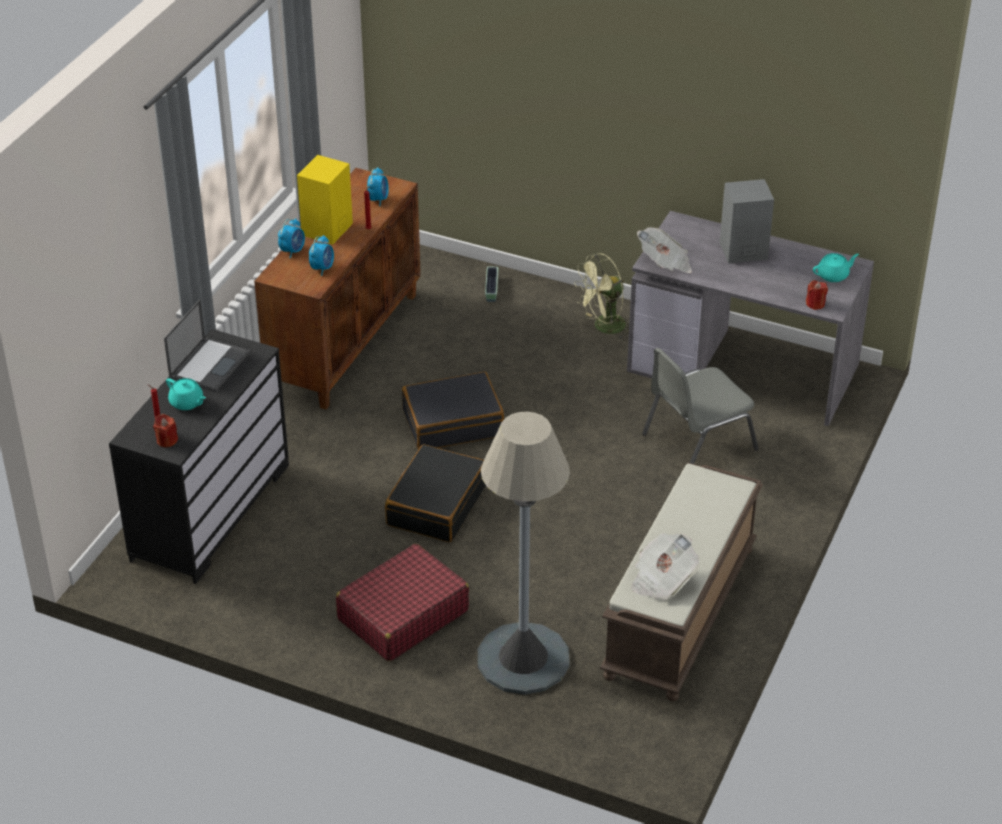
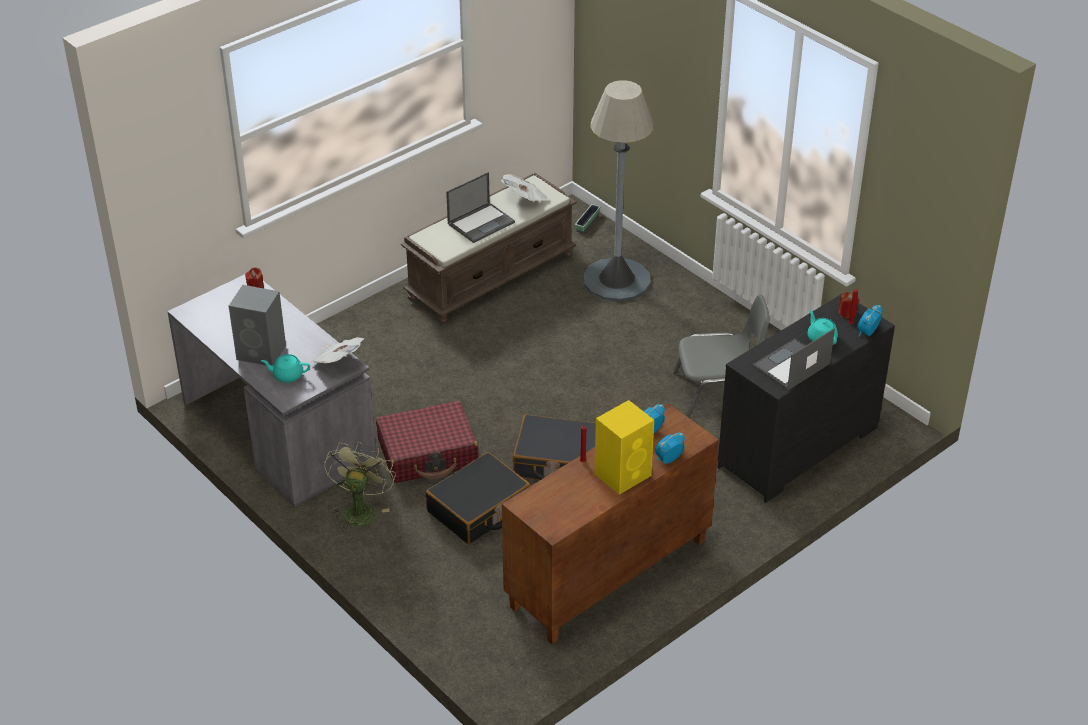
camera: 155 degrees left, 0 degrees up
red suitcase [336,544,469,661] -> red suitcase moved to [376,401,479,483]
alarm clock [367,167,389,206] -> alarm clock moved to [857,305,883,337]
black suitcase [385,444,485,542] -> black suitcase moved to [425,452,531,544]
planter [485,267,498,302] -> planter moved to [575,204,600,233]
green fan [574,253,630,339] -> green fan turned 75 degrees counterclockwise [324,442,396,532]
grey chair [642,348,759,464] -> grey chair moved to [673,294,770,418]
turquoise teapot [813,253,859,282] -> turquoise teapot moved to [261,354,310,383]
none -> laptop [446,172,515,243]

